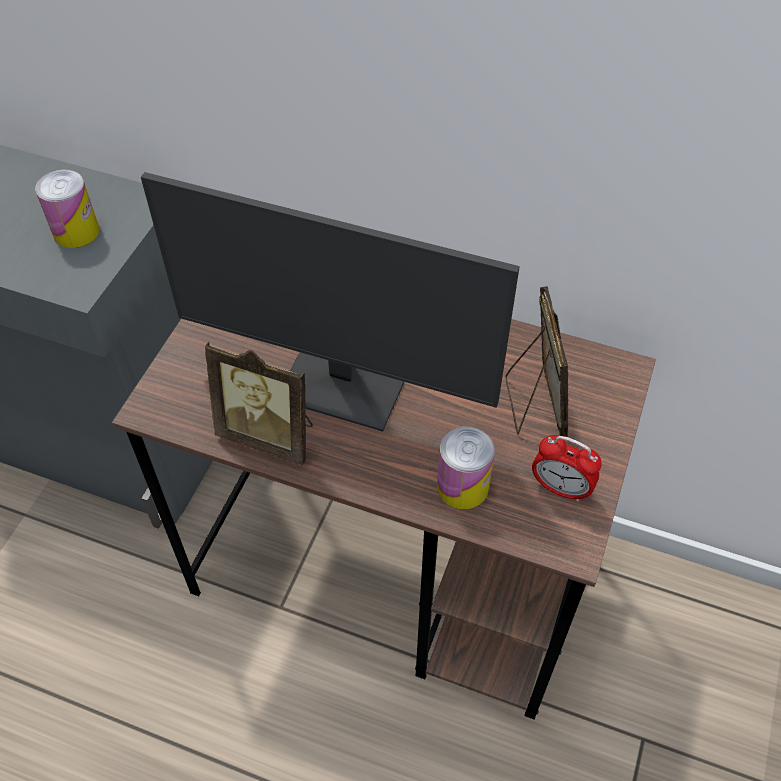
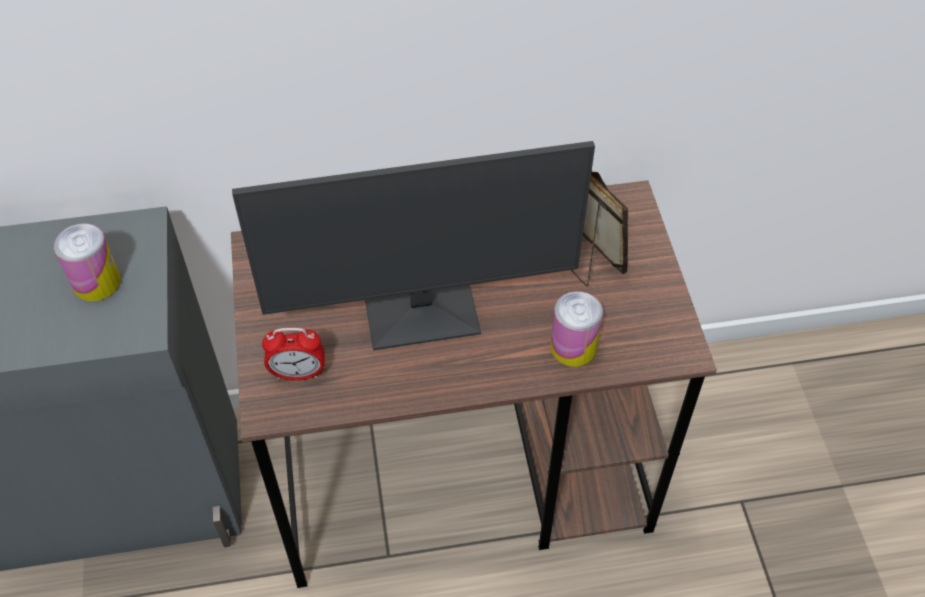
camera: 30 degrees left, 0 degrees up
picture frame [205,342,313,465] -> none
alarm clock [532,435,602,502] -> alarm clock moved to [262,328,325,380]

